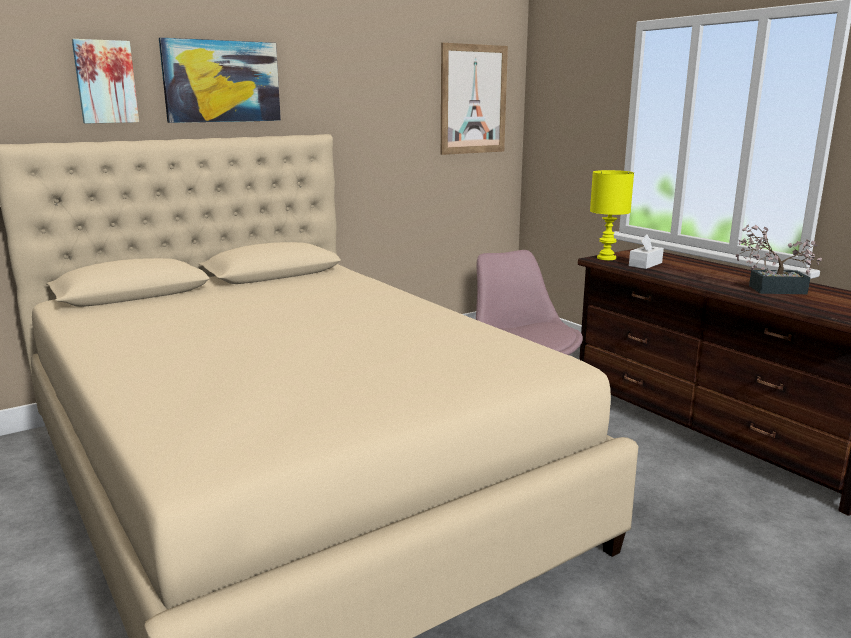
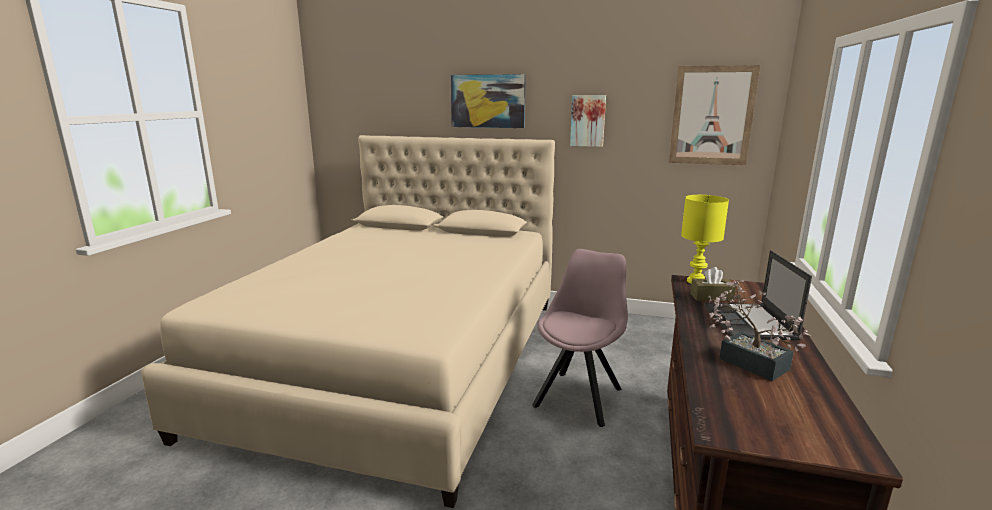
camera: 50 degrees right, 0 degrees up
picture [72,39,139,123] -> picture moved to [570,95,606,147]
white tissue box [629,235,664,269] -> brown tissue box [690,267,736,301]
none -> laptop [704,250,812,340]

